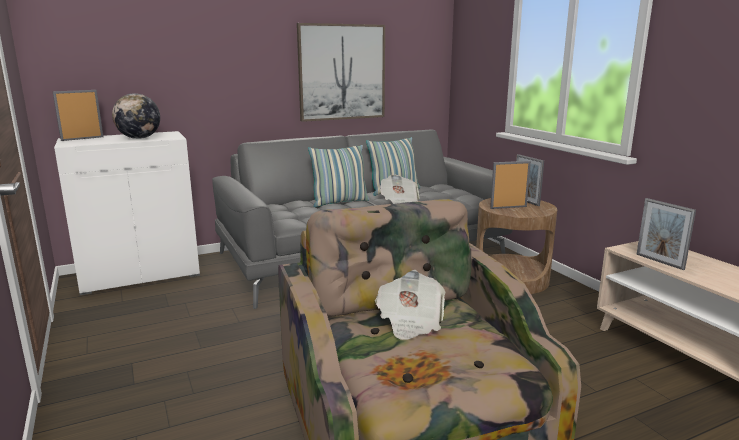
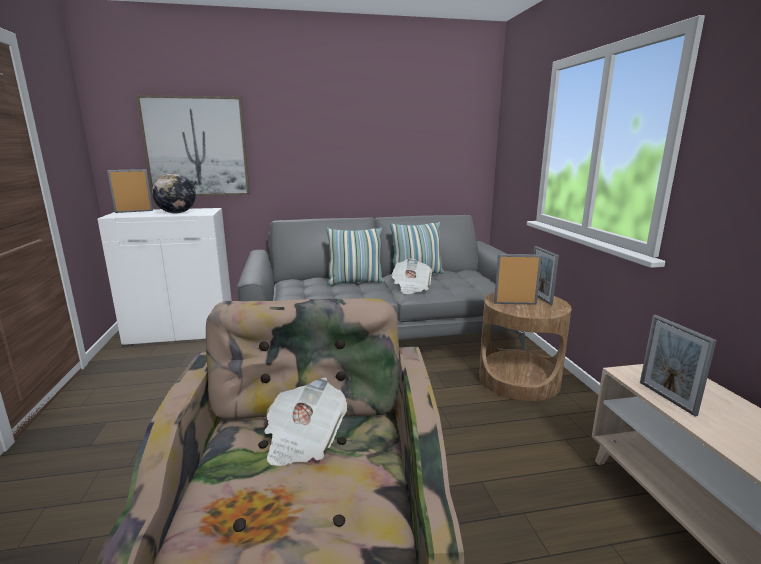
camera: 15 degrees right, 0 degrees up
picture [297,23,385,122] -> picture moved to [136,95,250,197]

